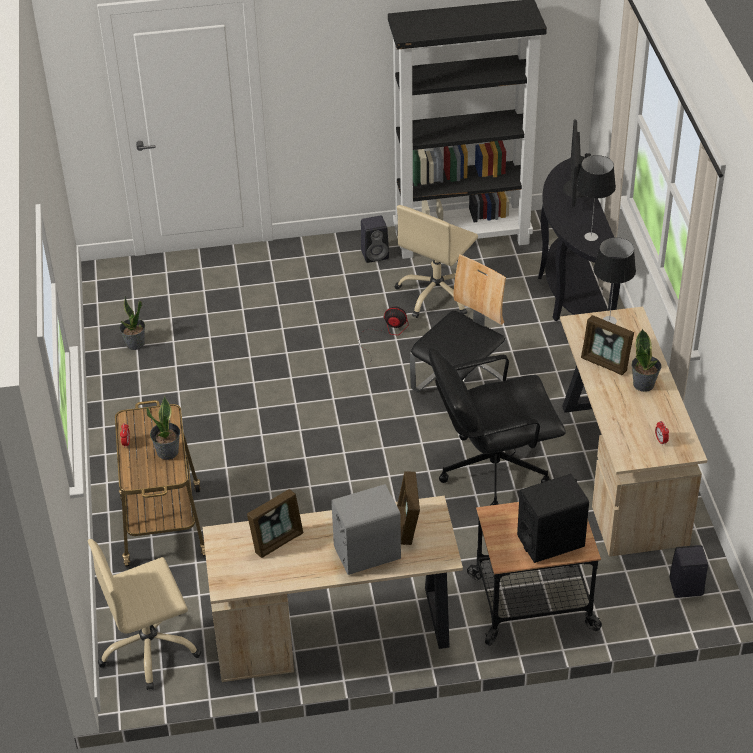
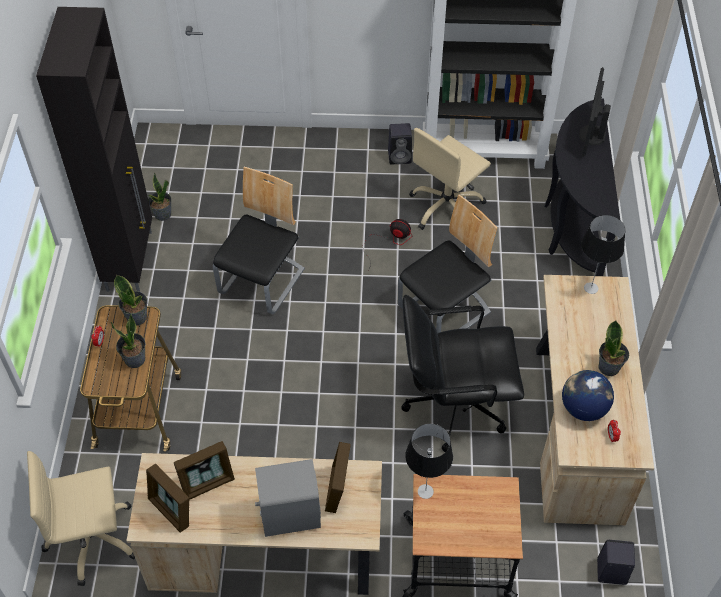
camera: 10 degrees right, 10 degrees up
black speaker [517,474,589,563] -> none
table lamp [576,155,616,241] -> table lamp moved to [405,423,453,499]
picture frame [581,315,634,375] -> picture frame moved to [146,464,189,533]
none -> black cabinet [36,7,152,292]
none -> potted plant [114,274,148,326]
none -> chair [213,167,305,314]
none -> globe [562,370,614,421]

